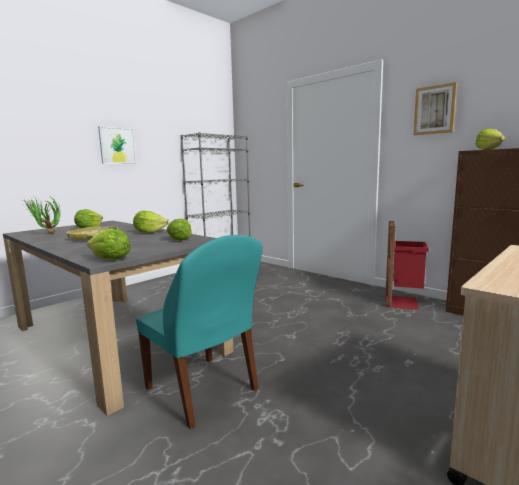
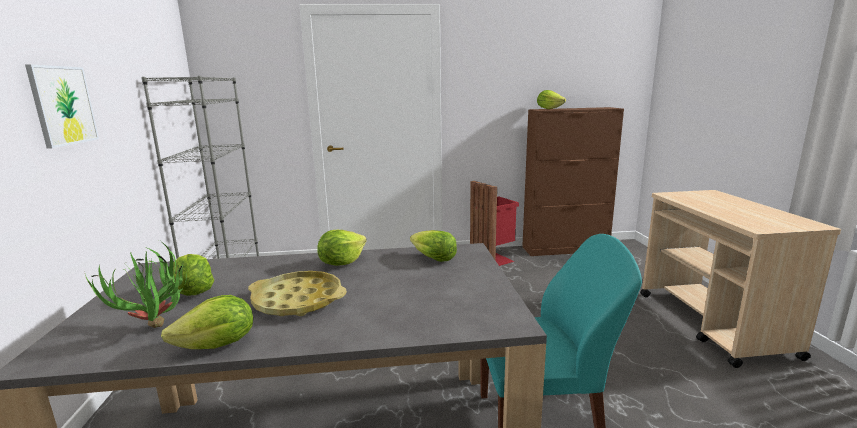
camera: 50 degrees left, 5 degrees up
lettuce [87,229,131,259] -> lettuce moved to [161,295,253,349]
picture [414,82,457,135] -> none

